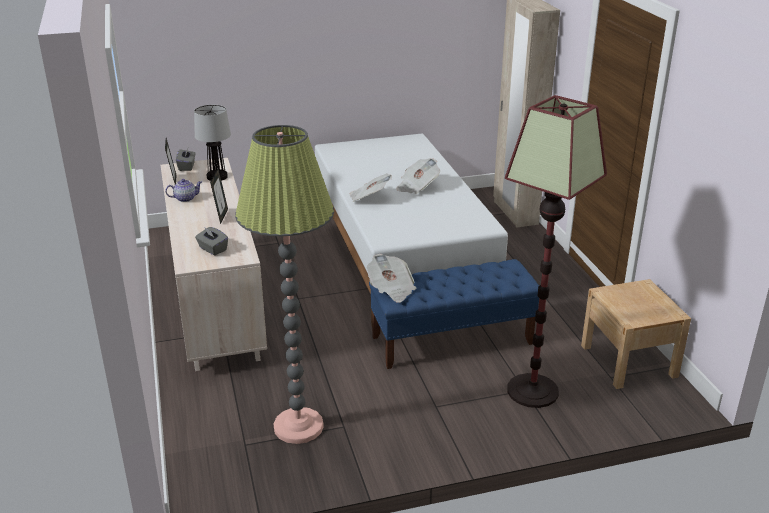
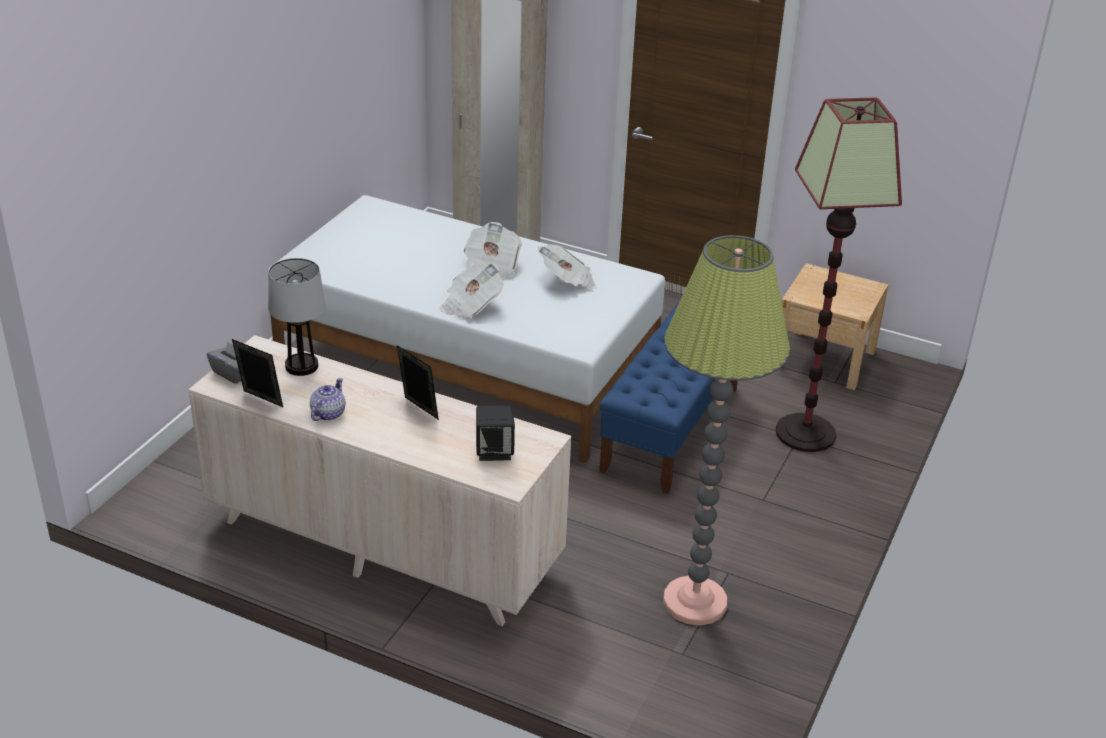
camera: 50 degrees left, 5 degrees up
grey tissue box [195,227,228,255] -> black speaker [476,405,515,461]
newspaper [367,254,416,303] -> newspaper moved to [538,244,596,289]

